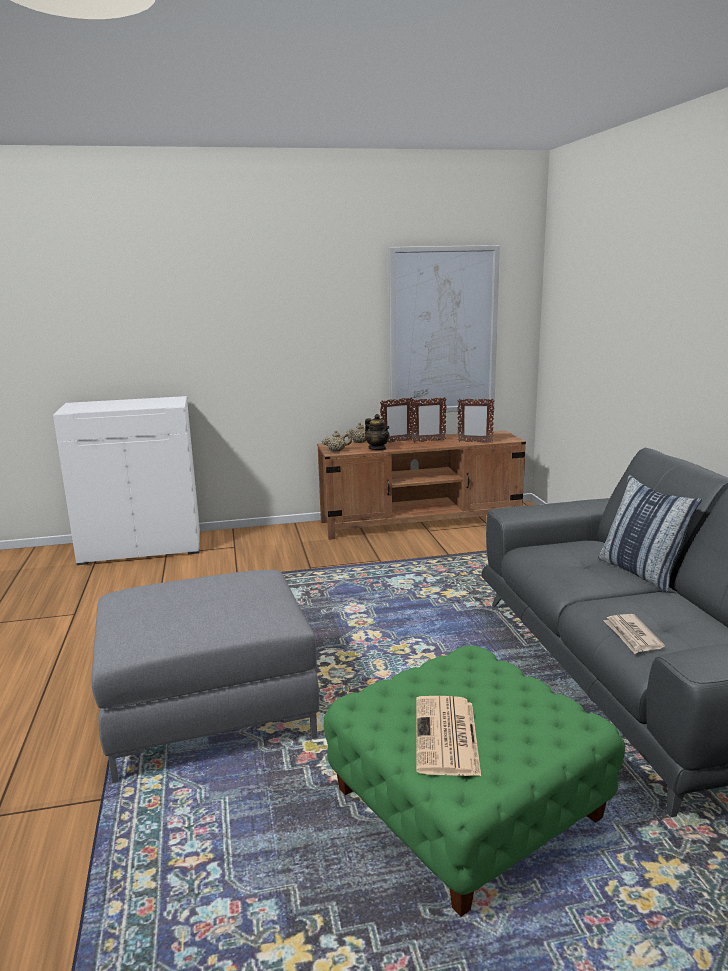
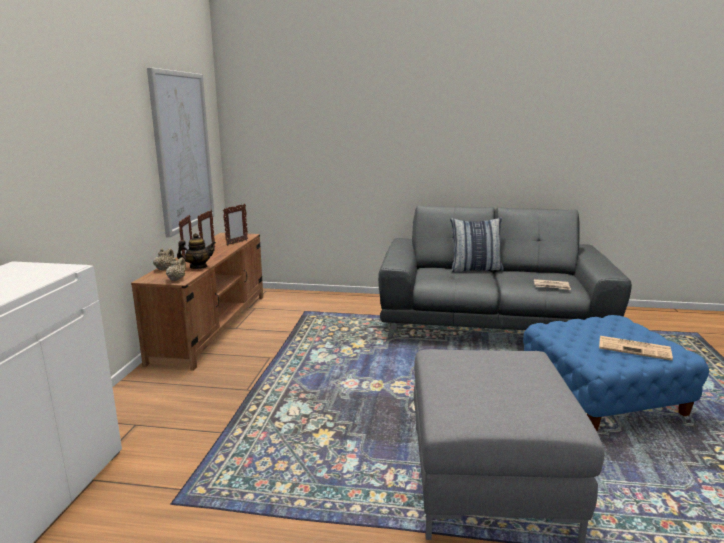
camera: 70 degrees left, 0 degrees up
green ottoman [324,645,625,916] -> blue ottoman [523,315,709,431]

